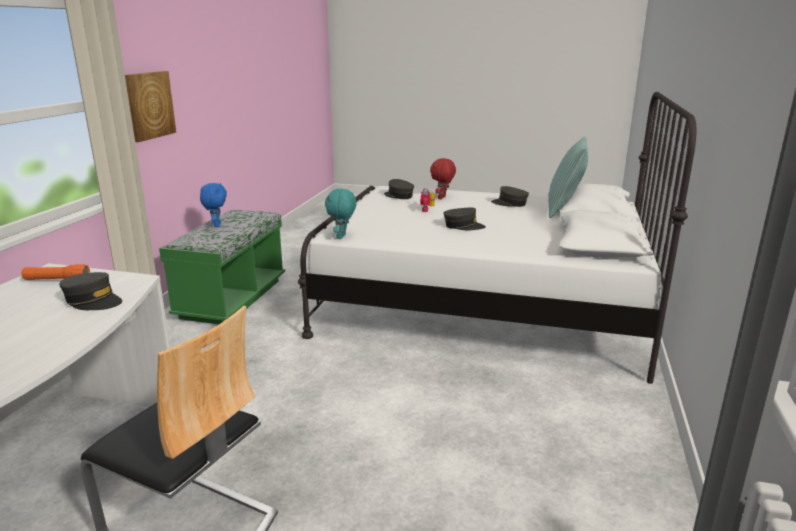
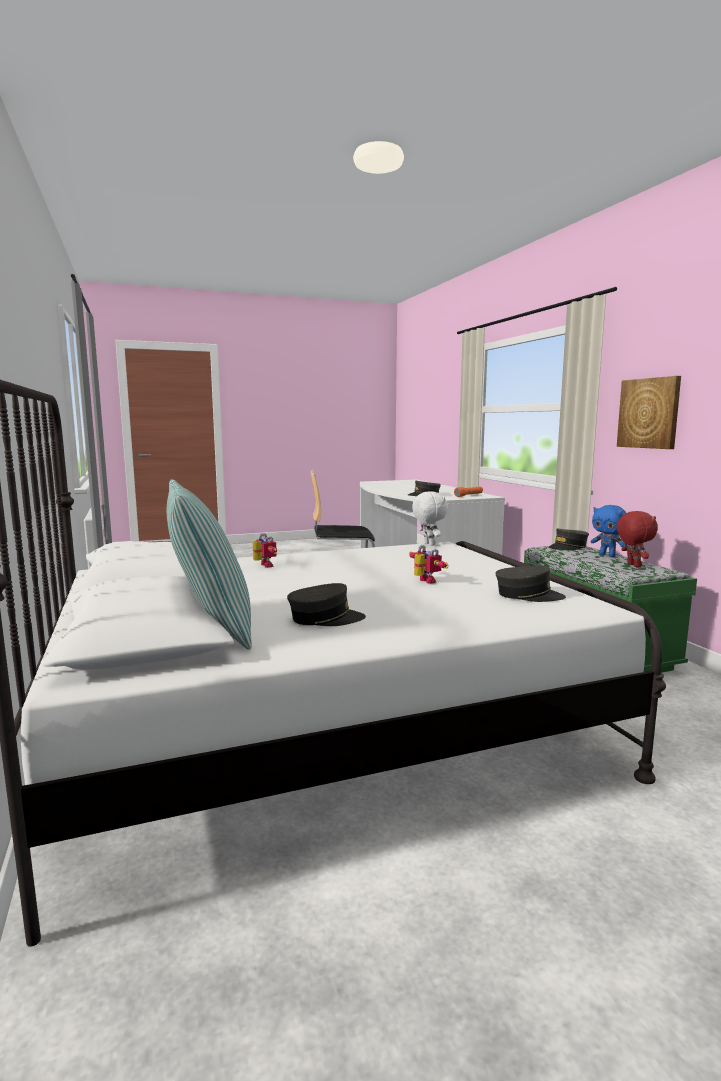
camera: 145 degrees right, 10 degrees down
turquoise plush toy [325,189,357,239] -> white plush toy [412,491,448,546]
red plush toy [430,158,456,199] -> red plush toy moved to [617,511,658,567]
grey cap [443,208,486,230] -> grey cap moved to [548,529,589,550]
none -> toy robot [253,533,277,568]

